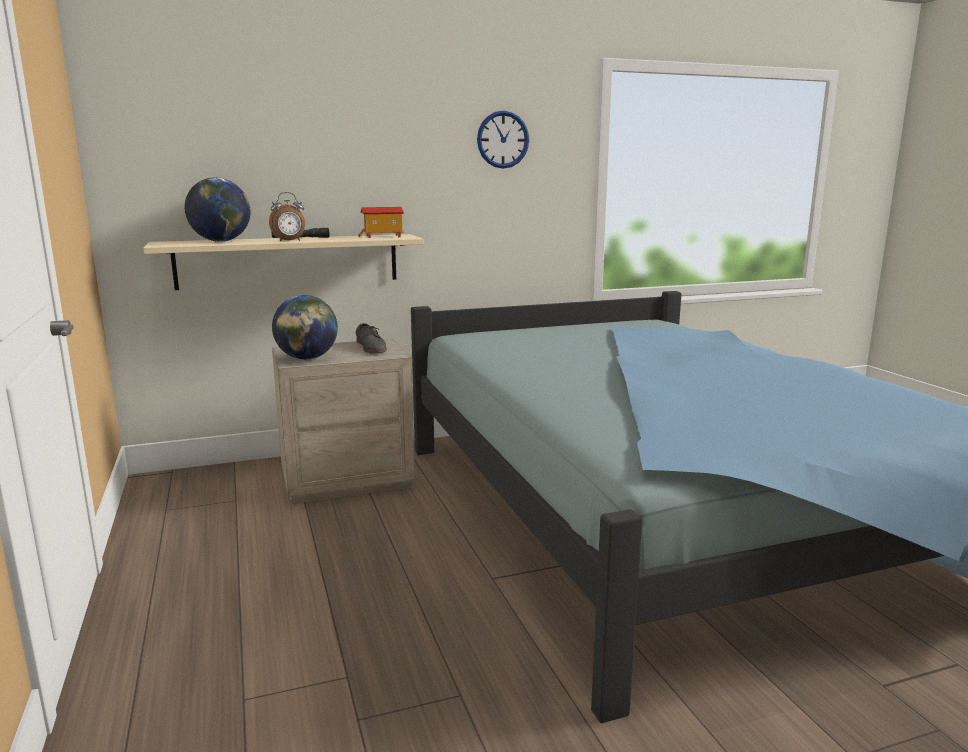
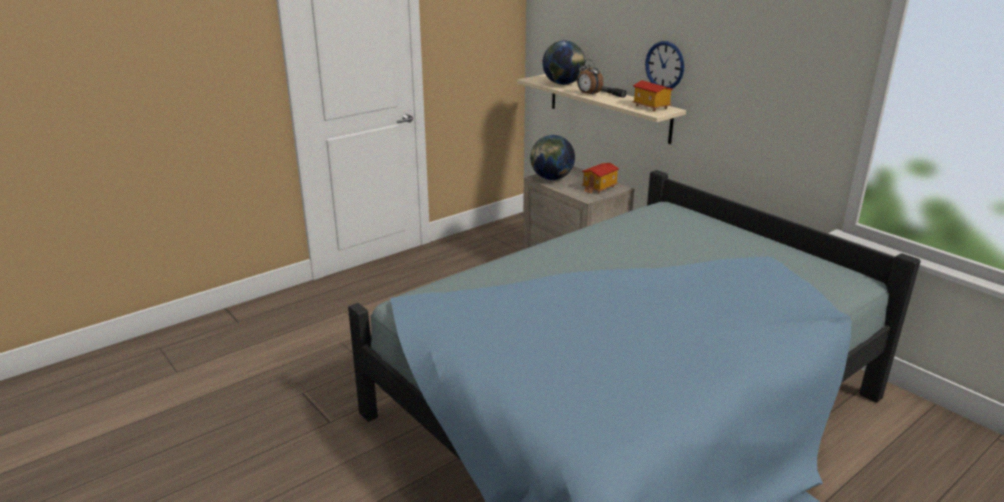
camera: 70 degrees right, 10 degrees up
grey shoe [356,323,387,354] -> toy house [582,163,619,194]
wall clock [477,111,529,169] -> wall clock moved to [645,41,684,88]

